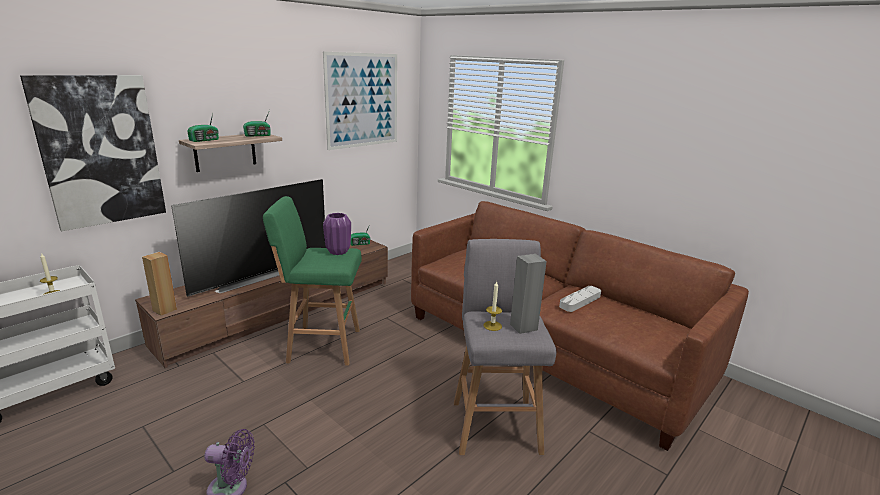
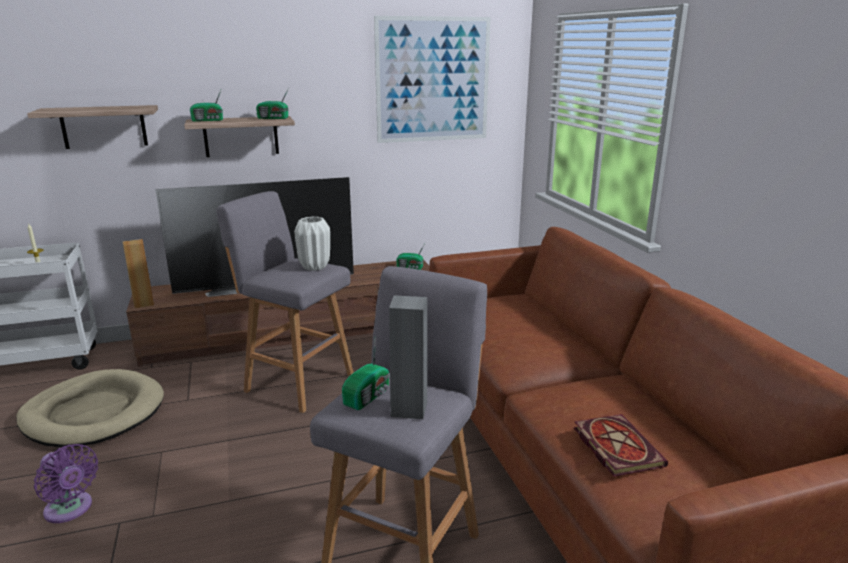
camera: 30 degrees right, 0 degrees up
picture [20,75,166,231] -> shelf [27,105,158,149]
green stool [263,196,362,366] -> grey stool [216,191,354,413]
purple vase [323,213,351,255] -> white vase [294,217,330,271]
candle [483,281,502,331] -> radio [342,340,390,410]
grey tray [559,286,601,312] -> none
none -> beige dog bed [16,369,164,448]
none -> book [574,414,668,477]

